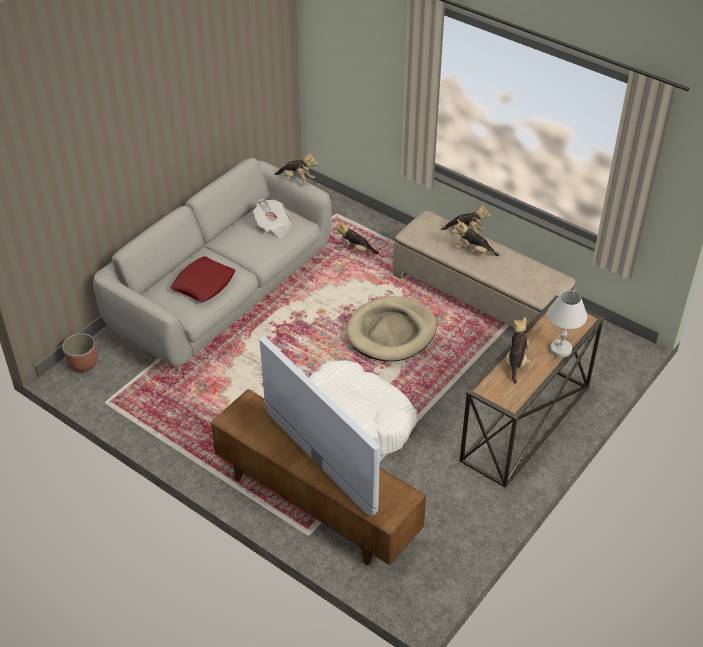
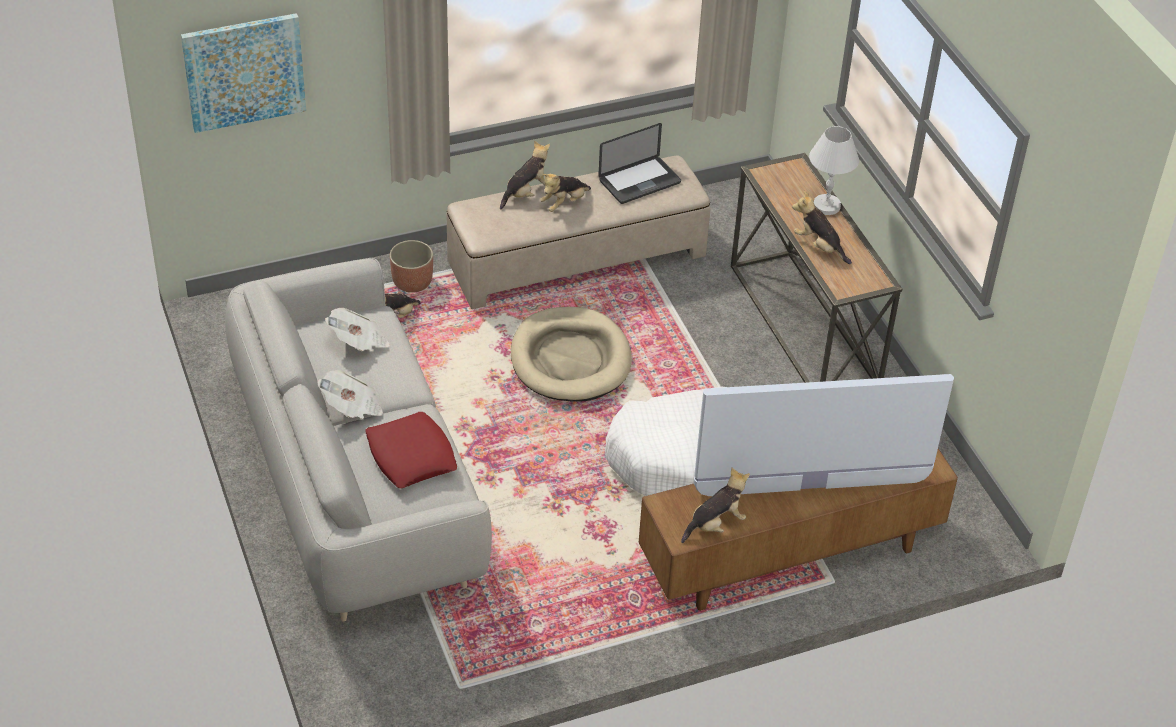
camera: 60 degrees left, 0 degrees up
planter [62,333,97,372] -> planter moved to [390,240,433,293]
plush toy [274,151,318,185] -> plush toy moved to [681,468,750,543]
none -> picture [181,13,306,133]
none -> newspaper [317,370,383,419]
none -> laptop [598,123,681,204]

